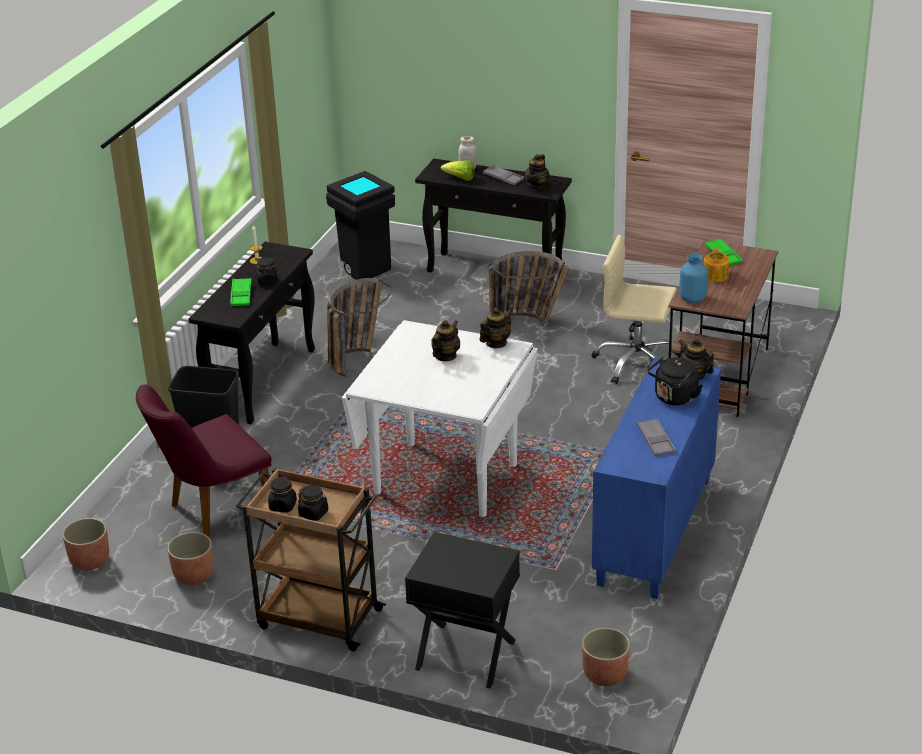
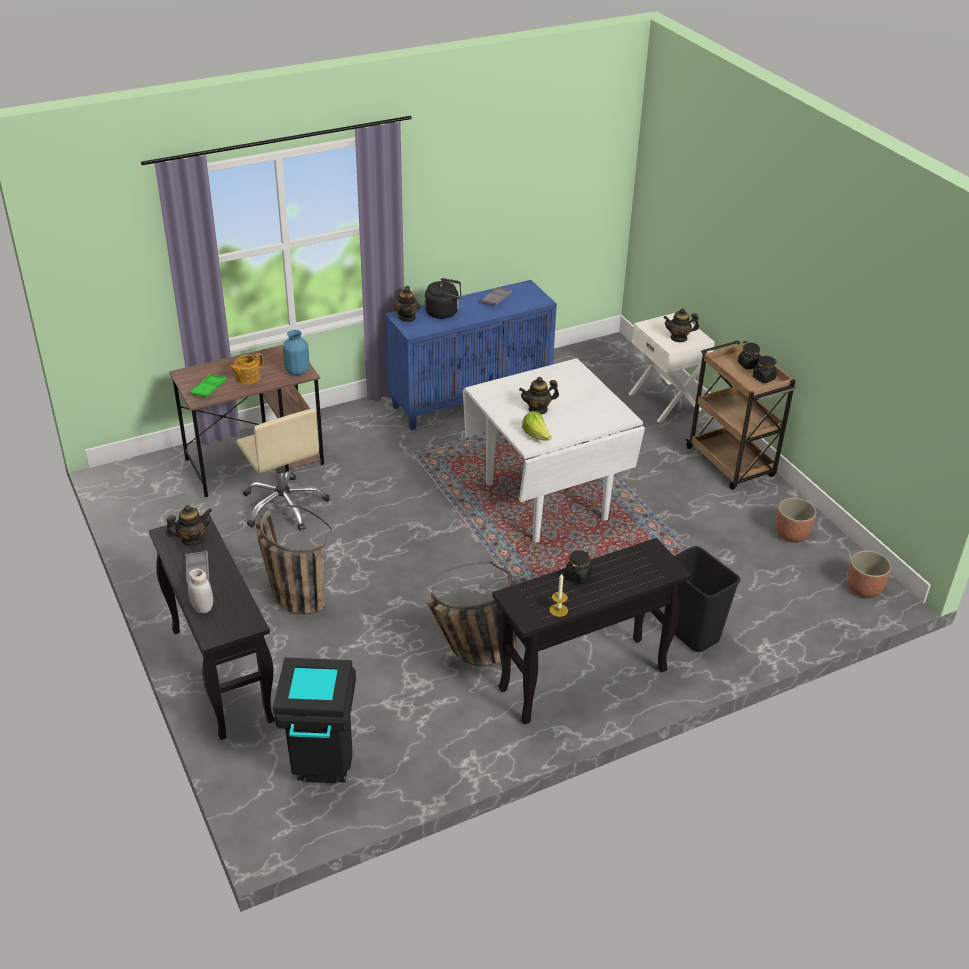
camera: 140 degrees left, 5 degrees up
purple chair [136,384,272,538] -> none
green tray [230,278,252,306] -> none
black nightstand [405,532,520,688] -> white nightstand [629,313,715,422]
lettuce [441,160,475,181] -> lettuce moved to [522,411,551,441]
teapot [480,307,512,348] -> teapot moved to [663,308,699,342]
planter [582,628,630,686] -> none

